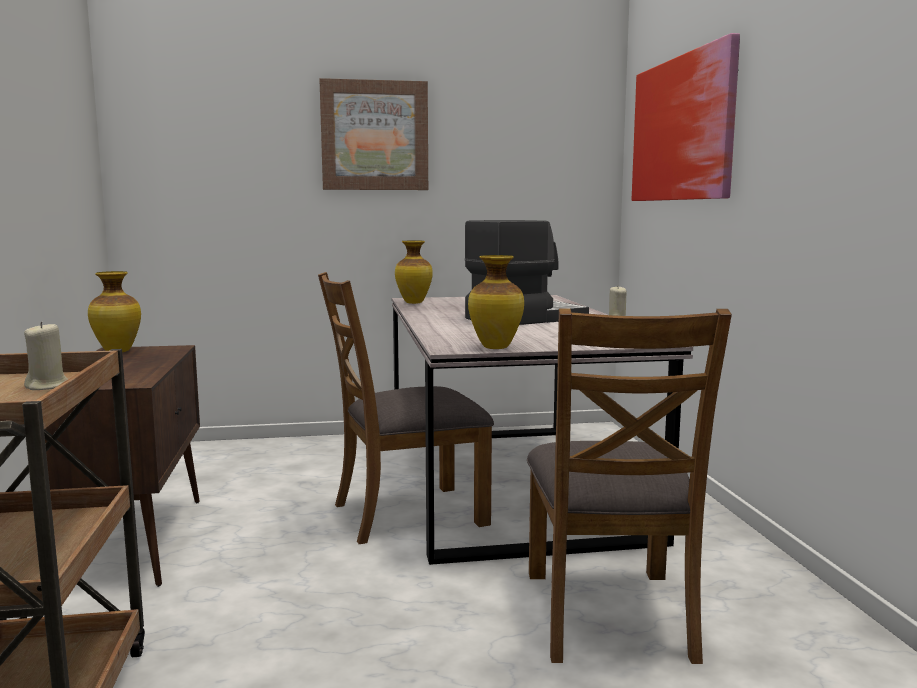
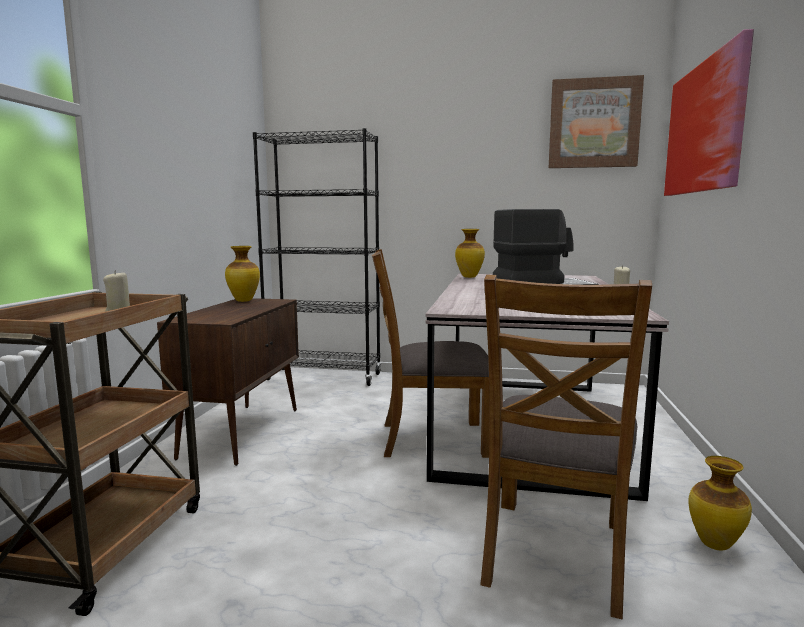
camera: 20 degrees right, 0 degrees up
picture [319,78,428,190] -> picture moved to [549,75,644,168]
vase [468,255,524,349] -> vase moved to [689,456,752,551]
none -> black bookcase [253,128,381,386]

